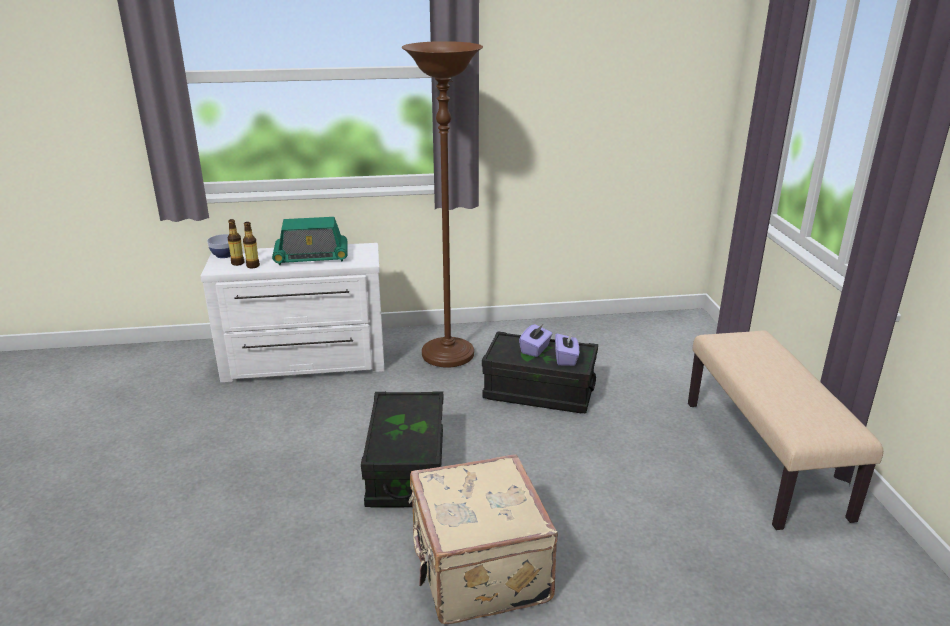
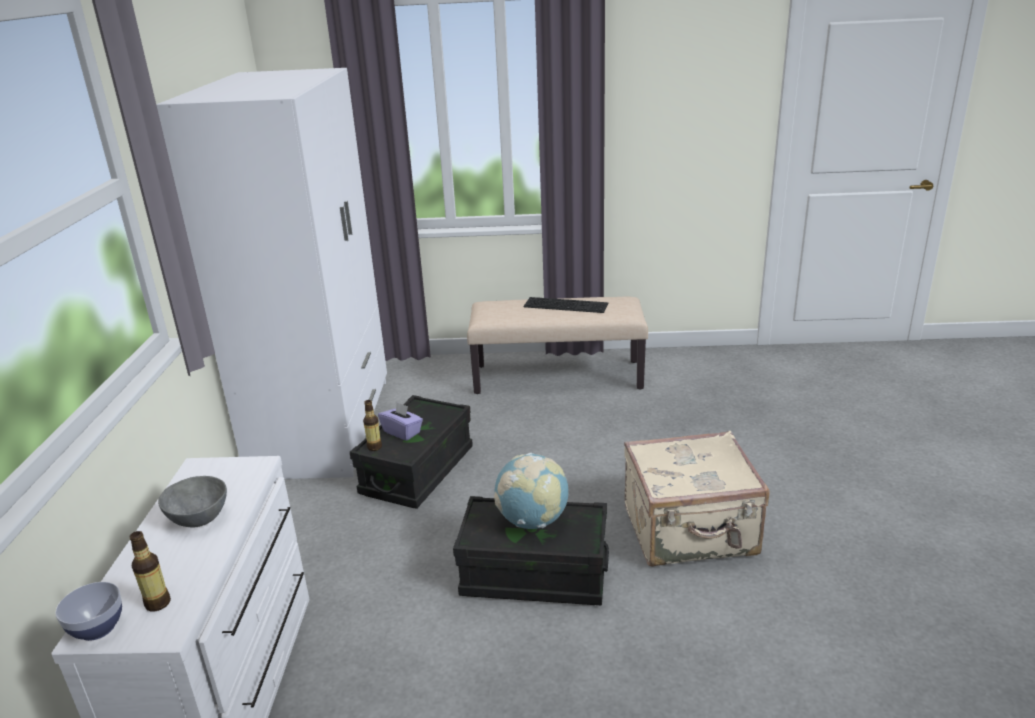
camera: 80 degrees left, 0 degrees up
bottle [243,222,260,268] -> bottle moved to [363,400,382,451]
radio [272,217,348,265] -> grey bowl [158,476,227,527]
brown floor lamp [402,41,483,368] -> none
purple tissue box [555,331,579,366] -> none
none -> white wardrobe [156,68,387,479]
none -> globe [494,453,568,529]
none -> keyboard [524,297,608,313]

